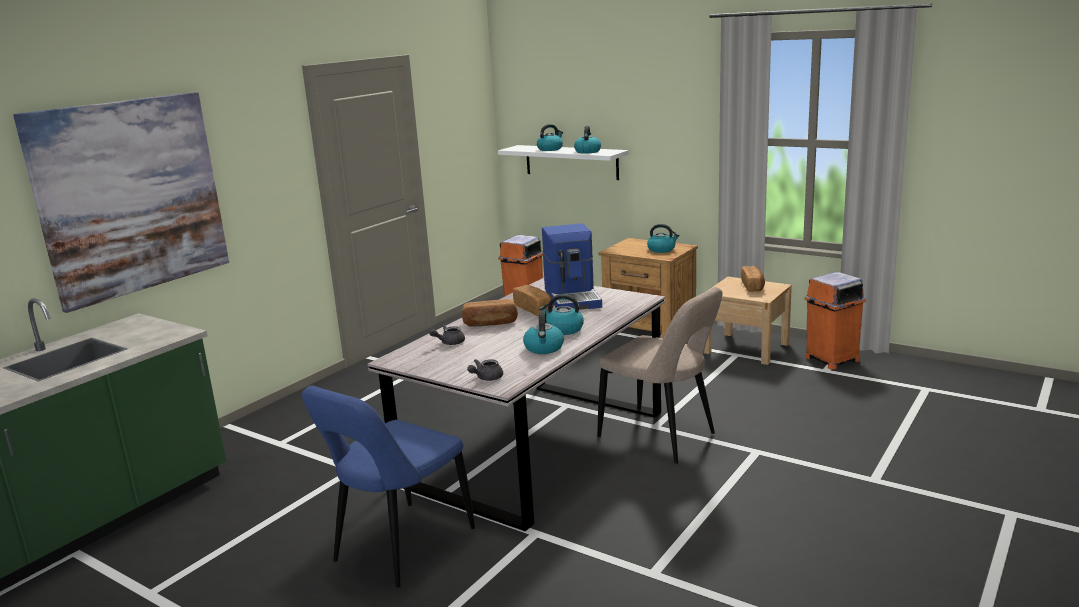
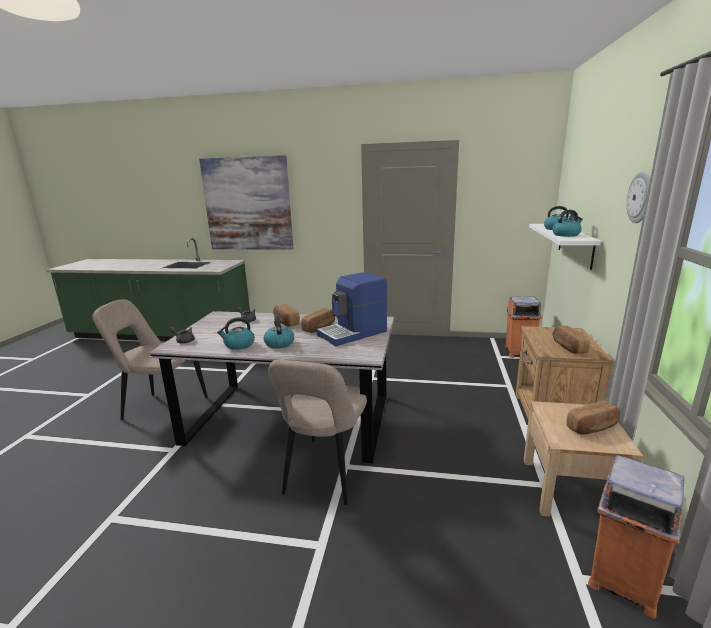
camera: 65 degrees right, 0 degrees up
blue chair [302,386,475,588] -> beige chair [92,299,208,420]
kettle [647,224,679,253] -> bread [552,326,590,354]
none -> wall clock [626,172,650,223]

